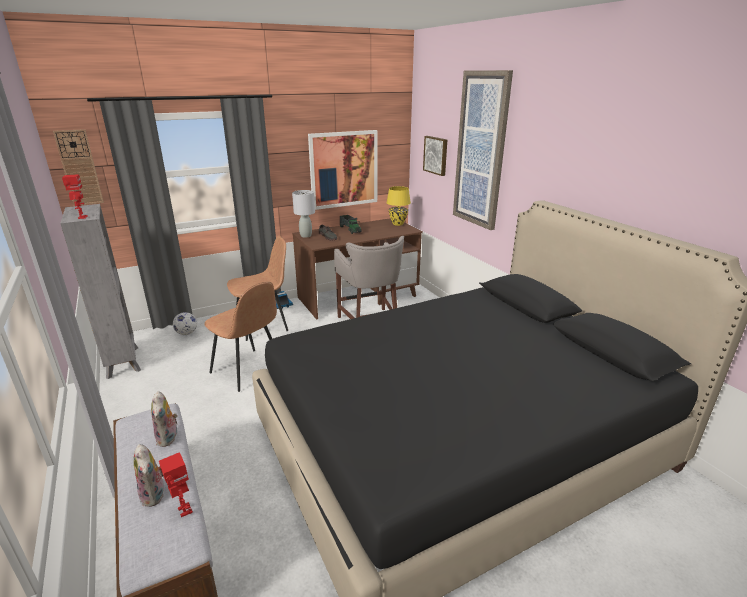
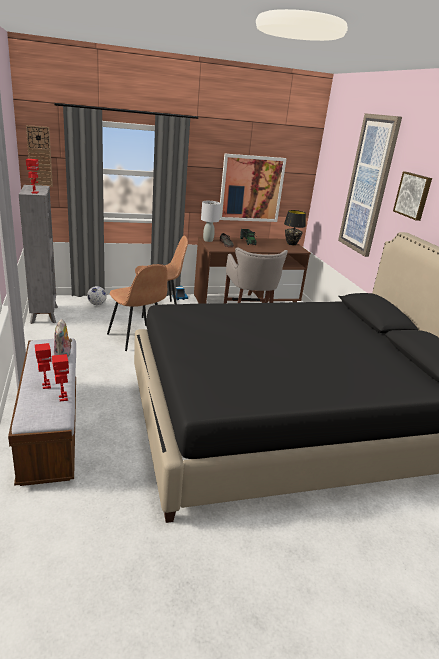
camera: 10 degrees right, 0 degrees up
plush toy [134,444,164,507] -> toy robot [35,343,51,389]
yellow table lamp [386,186,411,226] -> black table lamp [284,210,306,245]
picture [423,136,447,176] -> picture moved to [393,172,432,221]

